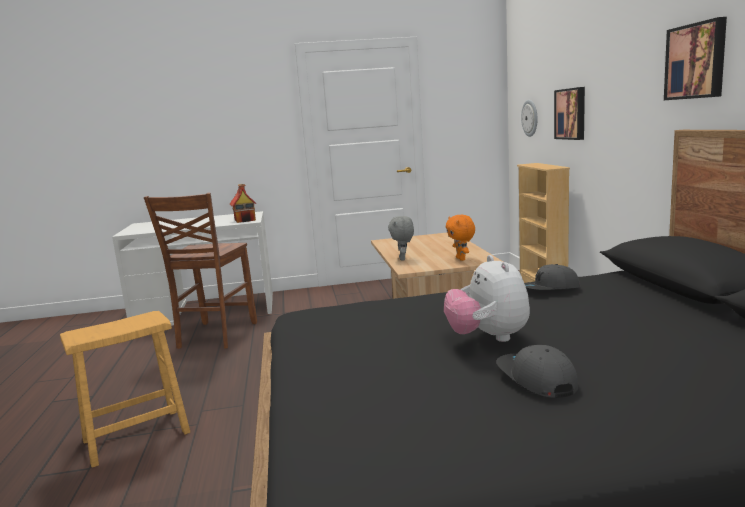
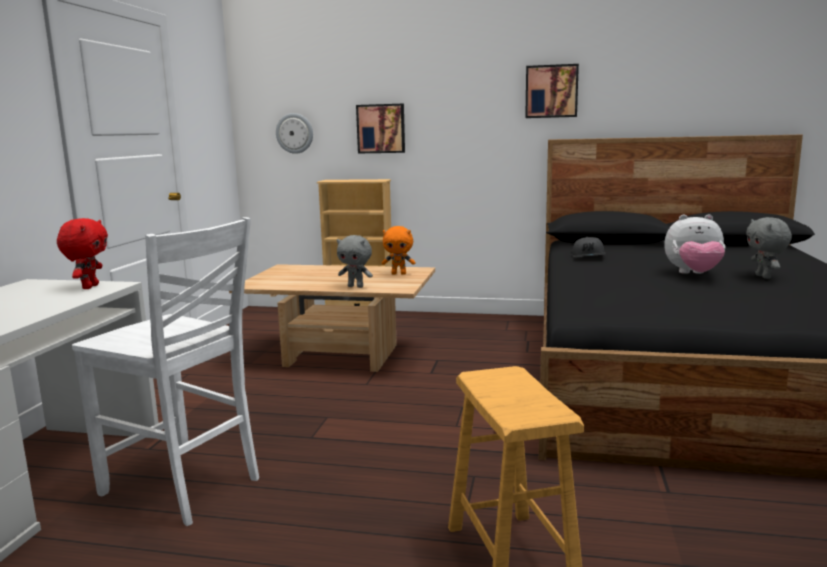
camera: 70 degrees left, 0 degrees up
brown chair [144,193,257,349] -> white chair [72,217,259,526]
toy house [230,184,257,223] -> red plush toy [57,218,108,289]
grey cap [496,345,578,398] -> grey plush toy [746,217,792,279]

